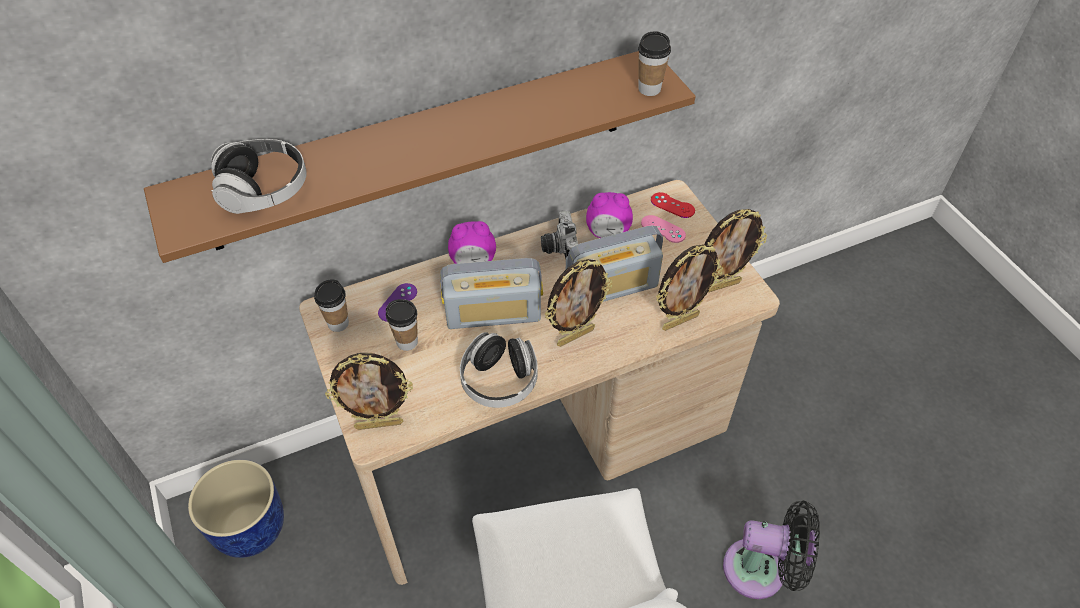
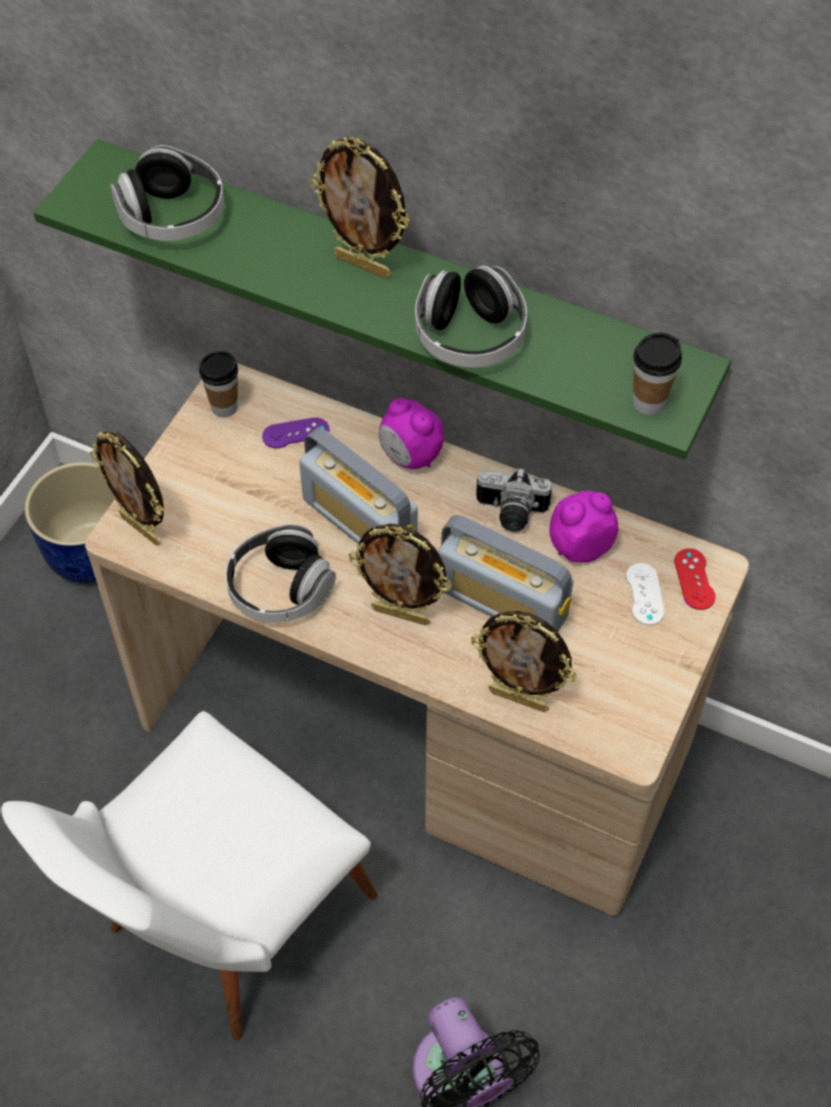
camera: 50 degrees right, 5 degrees up
brown shelf [144,51,696,263] -> green shelf [33,139,731,460]
cup [386,299,418,351] -> none
camera [541,210,578,259] -> camera turned 120 degrees counterclockwise [476,468,552,532]
alarm clock [586,192,633,238] -> alarm clock turned 105 degrees clockwise [549,491,618,563]
pink game controller [641,215,686,243] -> white game controller [626,563,665,625]
picture frame [704,209,767,292] -> picture frame moved to [310,137,410,279]
none -> headphones [415,266,527,367]

